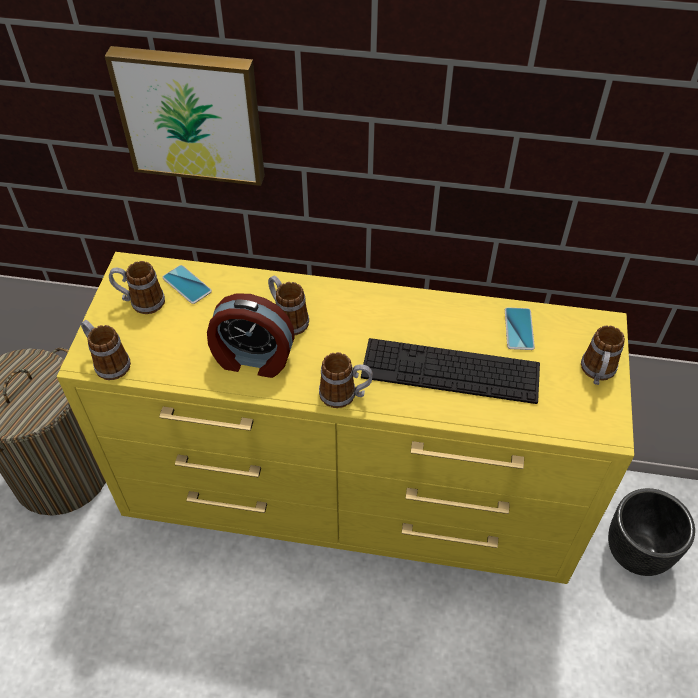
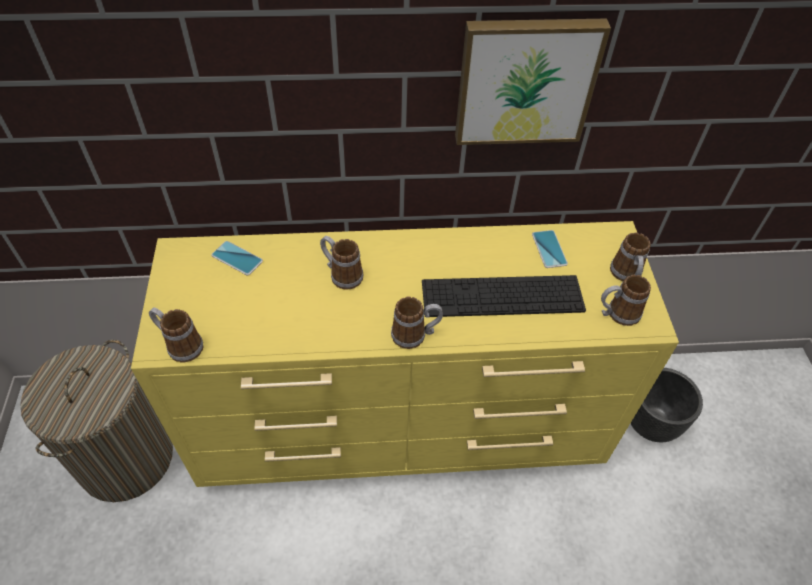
camera: 15 degrees left, 0 degrees up
picture [105,46,265,186] -> picture moved to [455,19,611,145]
mug [109,261,165,314] -> mug moved to [601,275,651,326]
alarm clock [207,293,295,378] -> none

